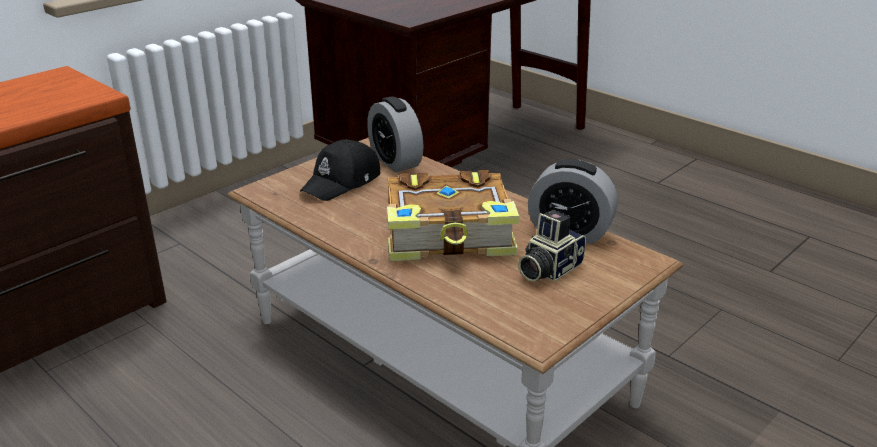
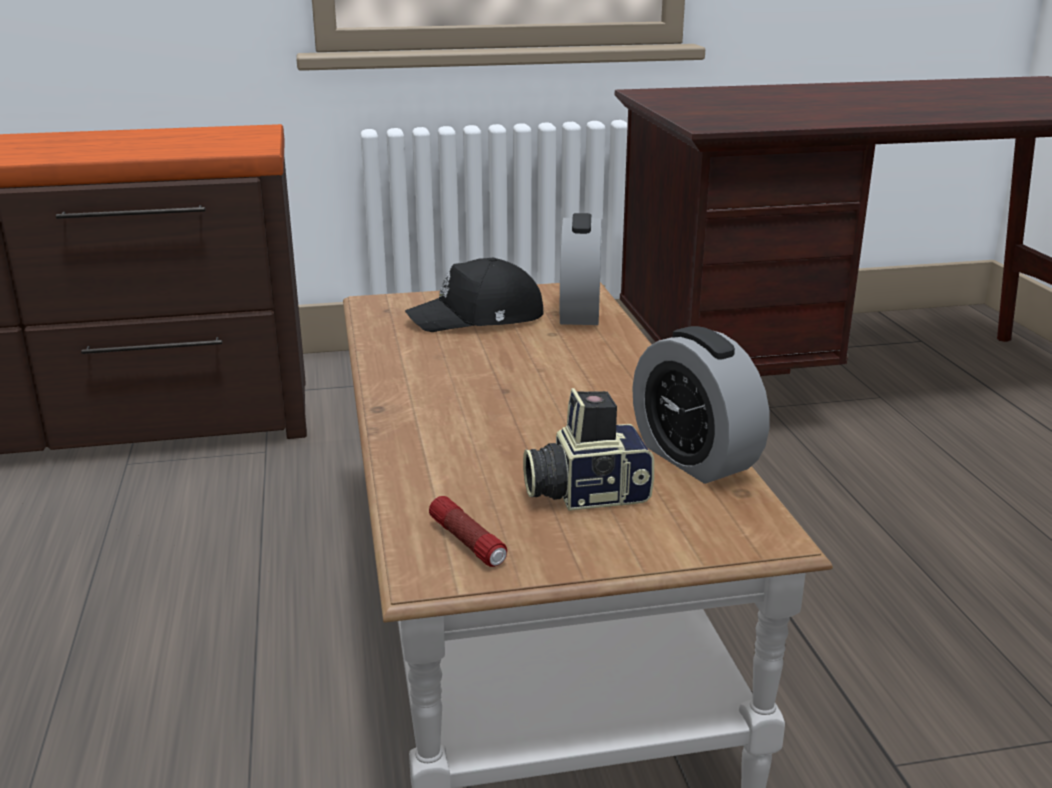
camera: 35 degrees right, 5 degrees down
book [387,170,519,261] -> none
none -> flashlight [429,496,507,567]

